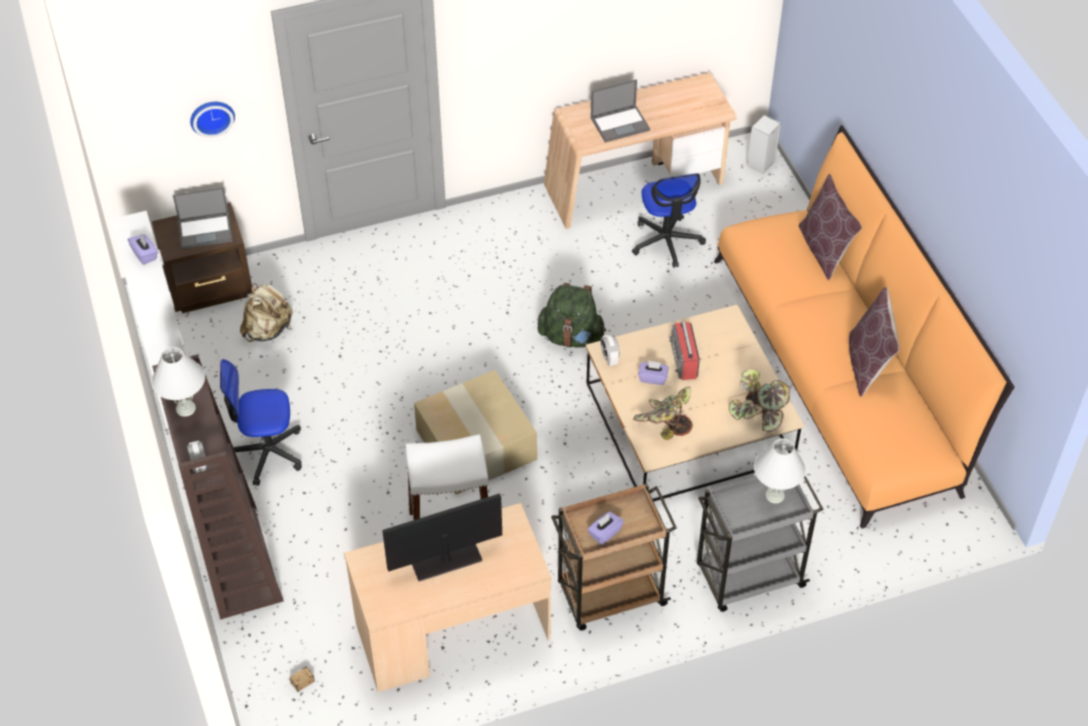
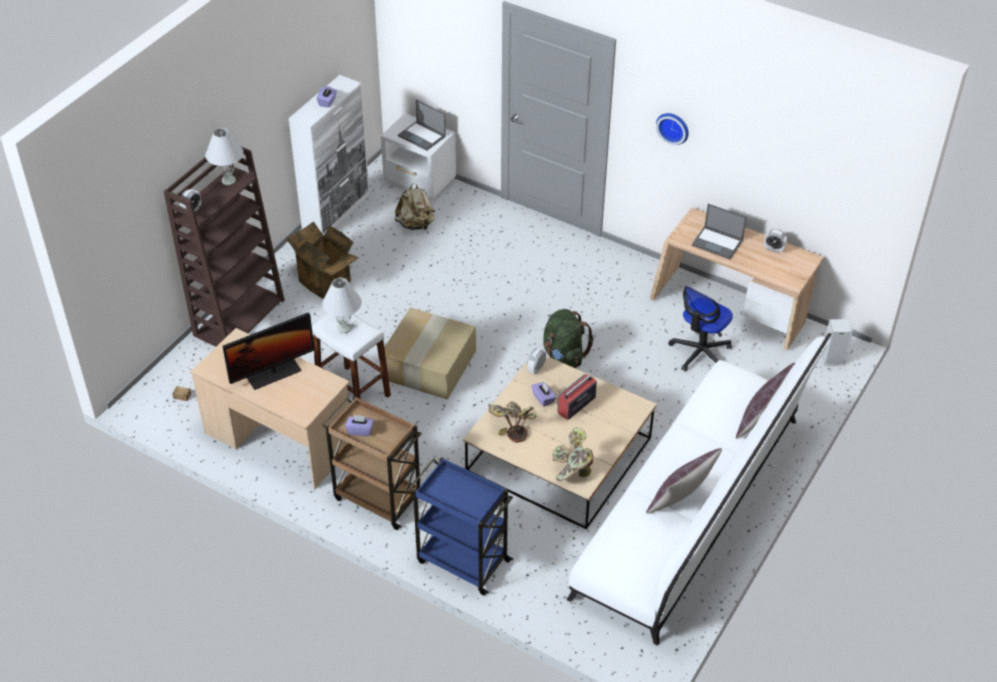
camera: 50 degrees right, 5 degrees down
brown nightstand [152,203,252,313] -> white nightstand [381,113,456,201]
wall clock [190,102,235,138] -> wall clock moved to [656,113,689,145]
office chair [220,359,302,486] -> cardboard box [286,221,359,299]
monitor [382,494,502,581] -> monitor turned 120 degrees clockwise [222,312,315,390]
grey cart [697,476,823,612] -> blue cart [409,457,513,595]
orange sofa [714,125,1015,529] -> white sofa [566,333,832,646]
white table lamp [754,438,806,504] -> white table lamp moved to [322,278,362,333]
none -> alarm clock [764,229,787,253]

